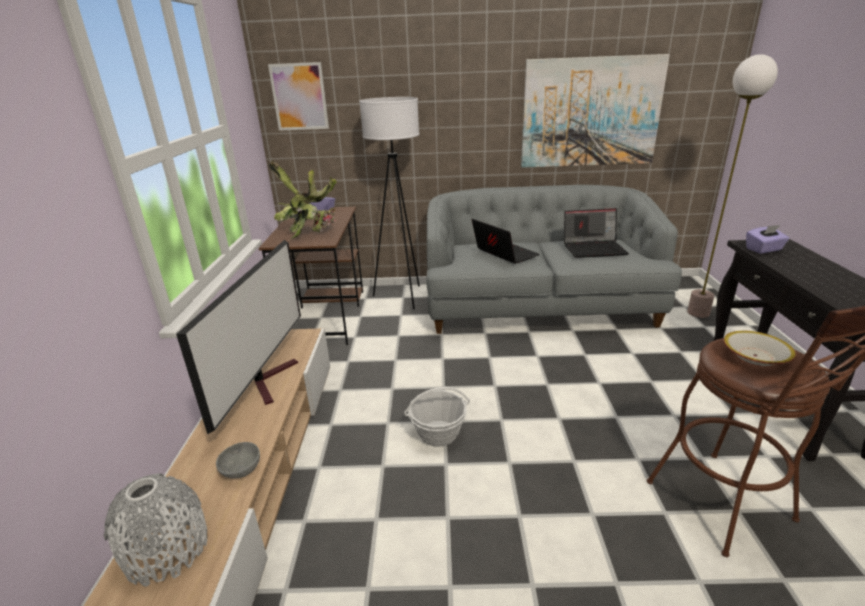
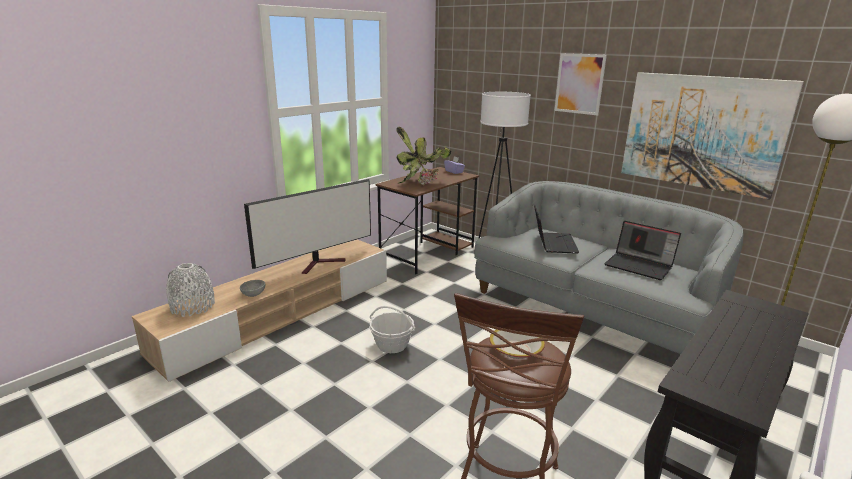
camera: 40 degrees right, 5 degrees down
picture [268,62,329,131] -> picture moved to [555,53,607,115]
purple tissue box [746,225,790,254] -> none

